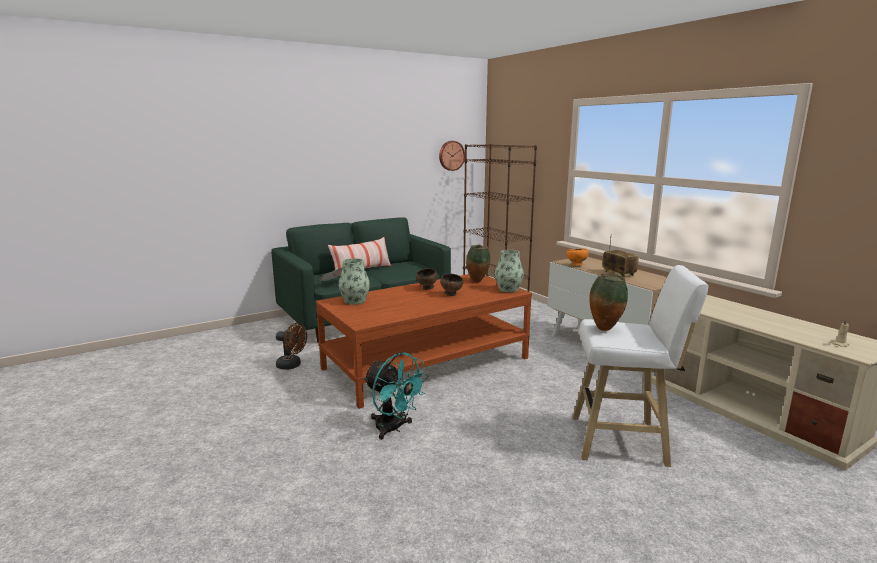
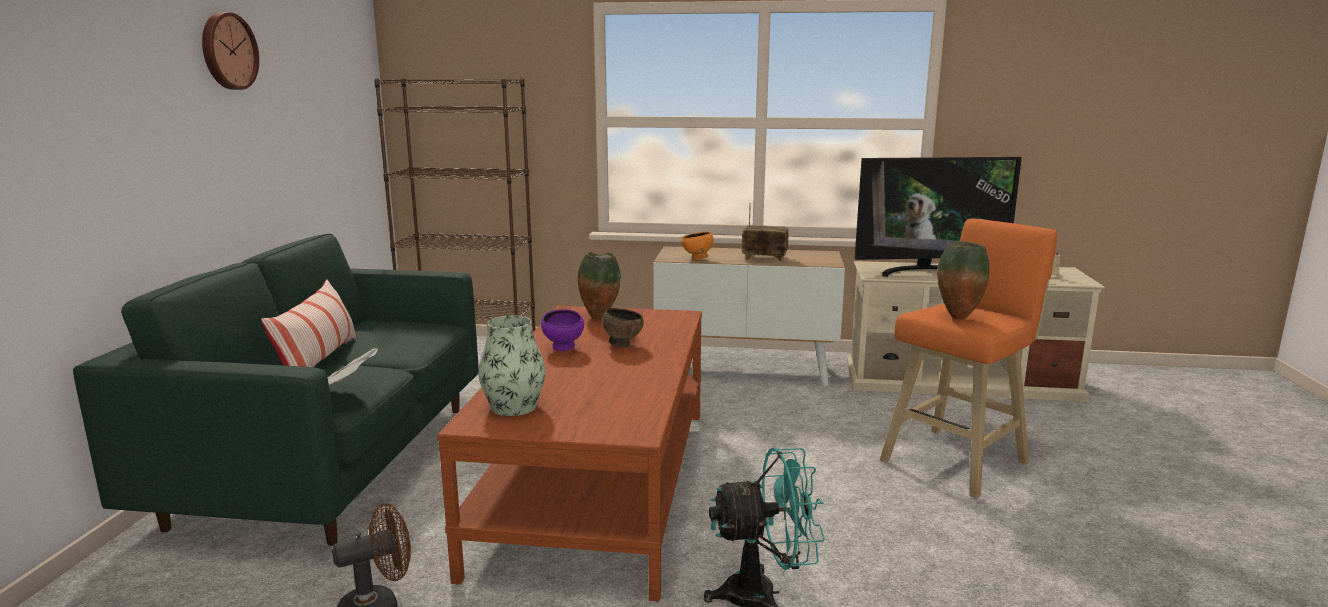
camera: 50 degrees left, 0 degrees up
brown bowl [416,268,438,290] -> purple bowl [541,309,584,351]
wall clock [439,141,465,171] -> wall clock moved to [202,12,259,90]
vase [495,250,524,292] -> none
white stool [573,265,708,467] -> orange stool [880,218,1057,499]
none -> television [855,157,1022,277]

